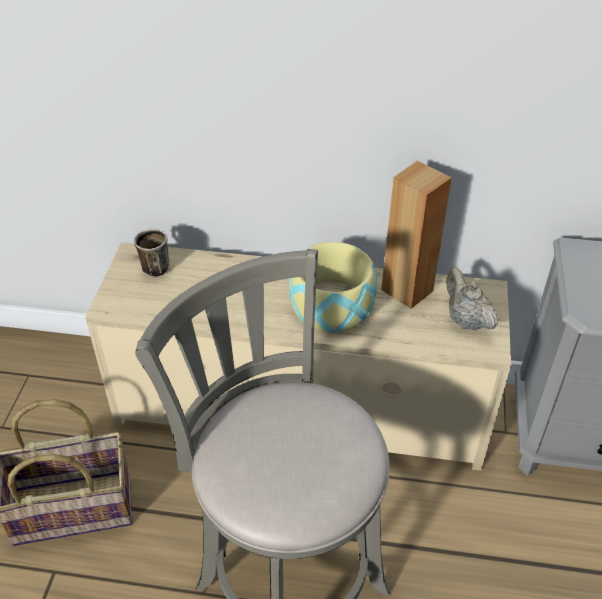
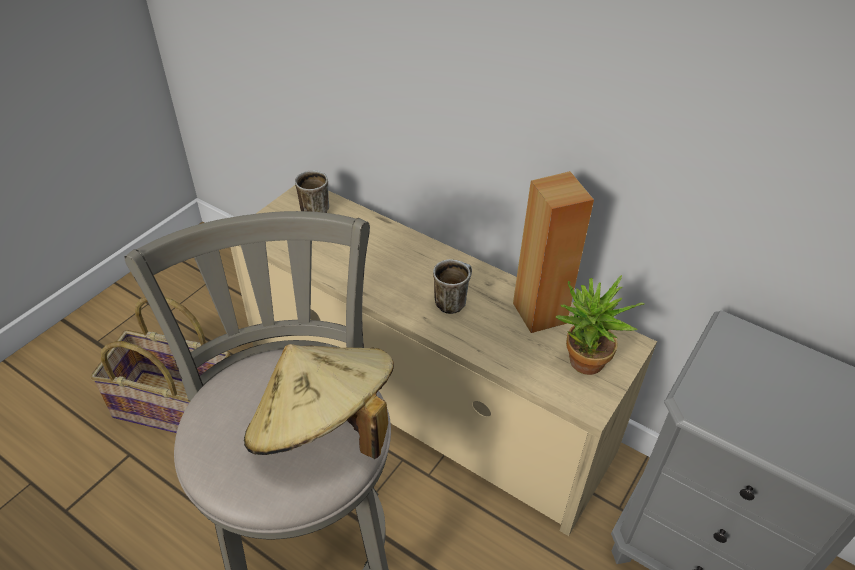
camera: 25 degrees right, 0 degrees up
bowl [289,242,377,333] -> mug [433,259,472,314]
beige teapot [446,267,498,331] -> potted plant [555,275,645,375]
none -> beige hat [244,344,394,459]

